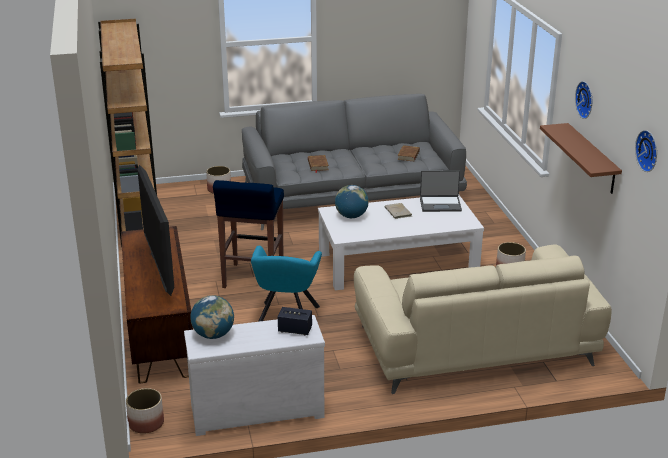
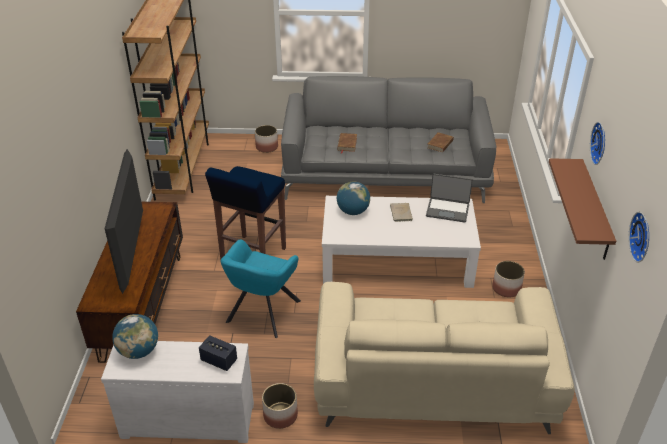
camera: 15 degrees right, 10 degrees up
planter [126,388,164,434] -> planter moved to [262,383,298,429]

